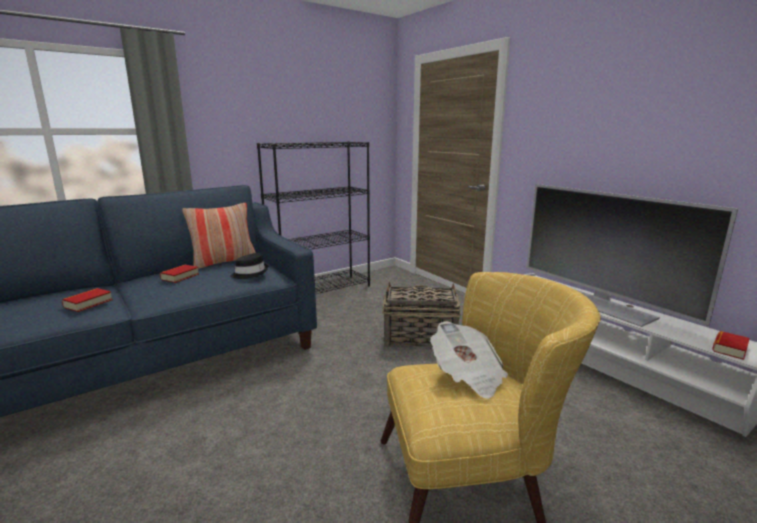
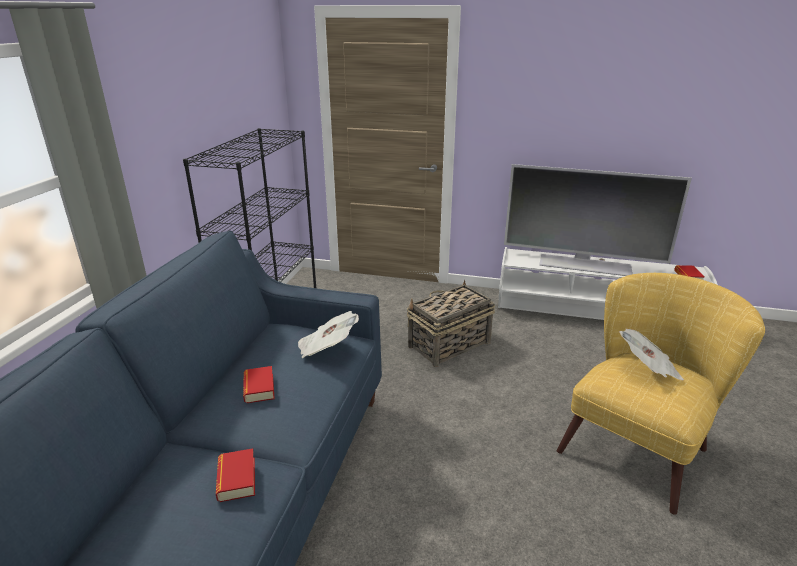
camera: 40 degrees left, 10 degrees up
pillow [182,203,256,269] -> none
black hat [230,253,268,279] -> newspaper [298,311,359,358]

